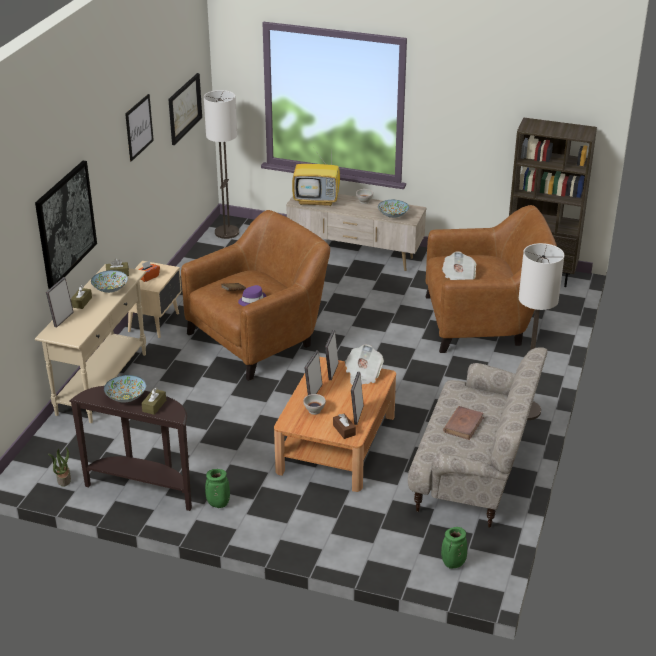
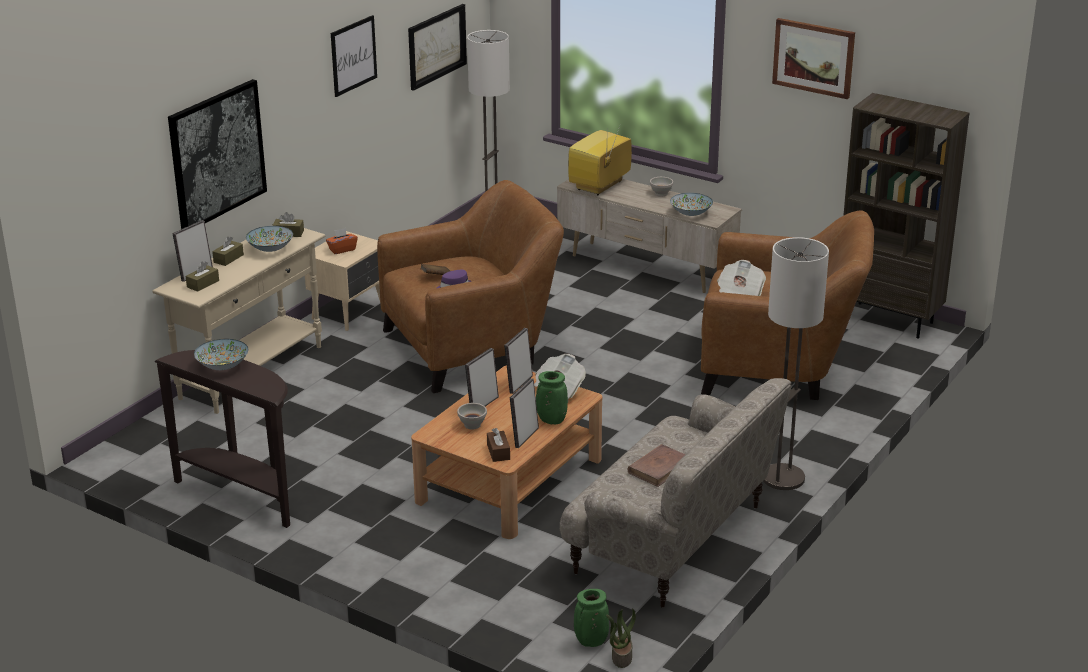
camera: 15 degrees right, 5 degrees down
potted plant [48,447,71,487] -> potted plant moved to [606,608,636,668]
brown tissue box [141,387,166,415] -> brown tissue box moved to [186,261,219,292]
green vase [205,469,230,508] -> green vase moved to [536,371,568,424]
television [292,141,340,206] -> television turned 105 degrees clockwise [568,126,632,195]
none -> picture [772,18,855,99]

